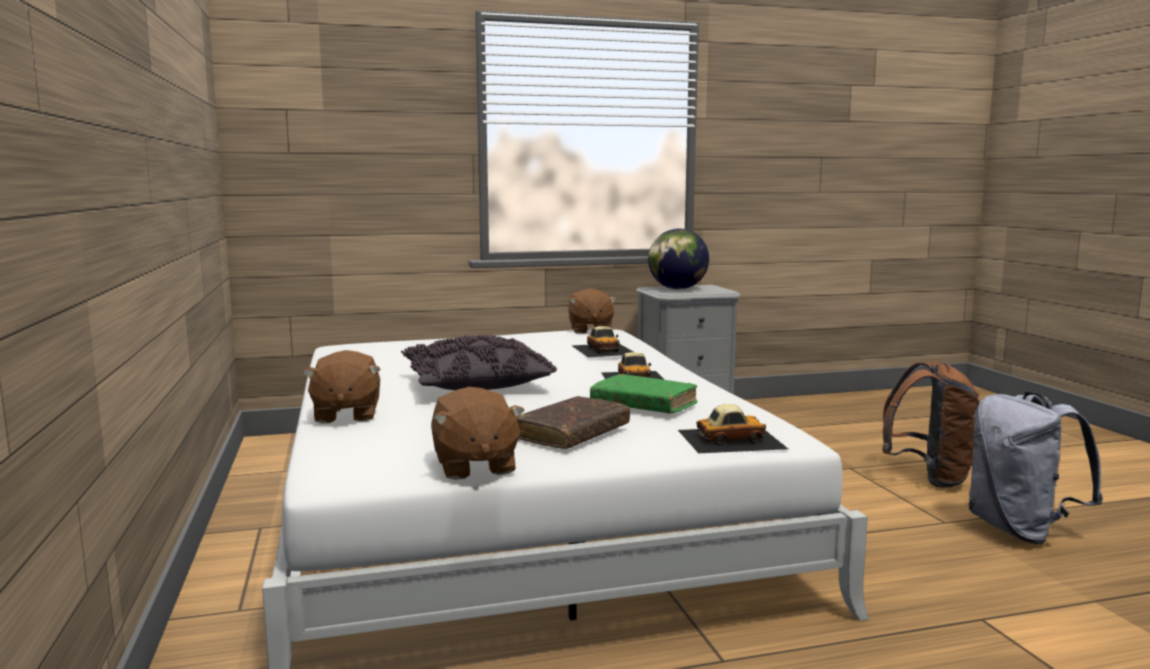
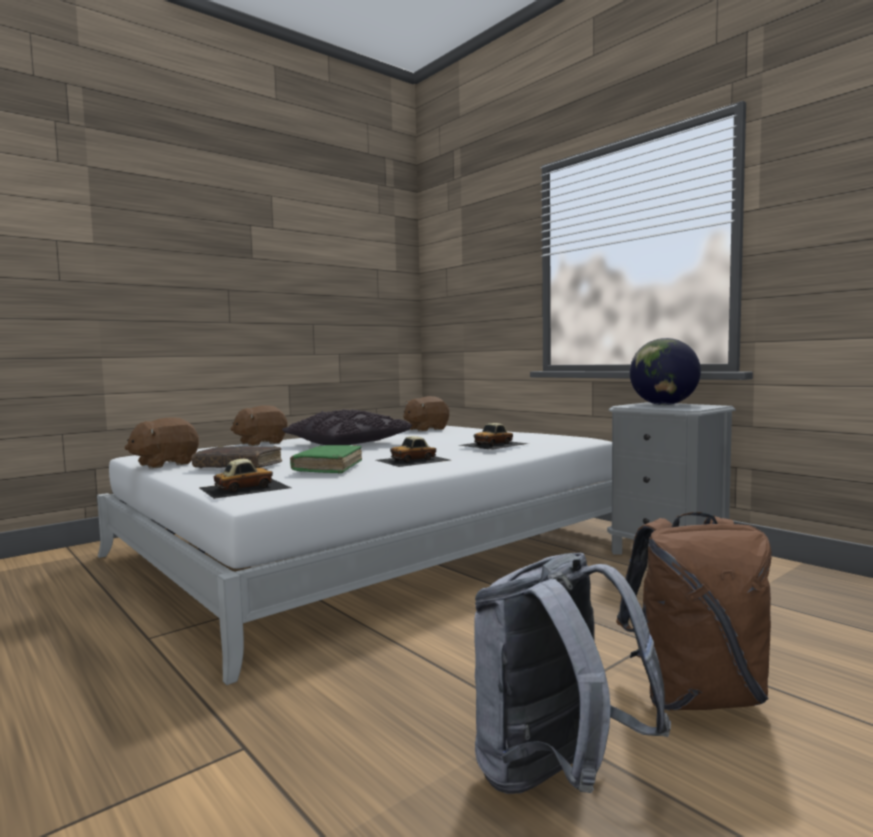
camera: 65 degrees right, 5 degrees down
brown plush toy [568,289,617,334] -> brown plush toy moved to [403,396,449,432]
toy car [678,404,788,453] -> toy car turned 90 degrees counterclockwise [199,459,291,499]

